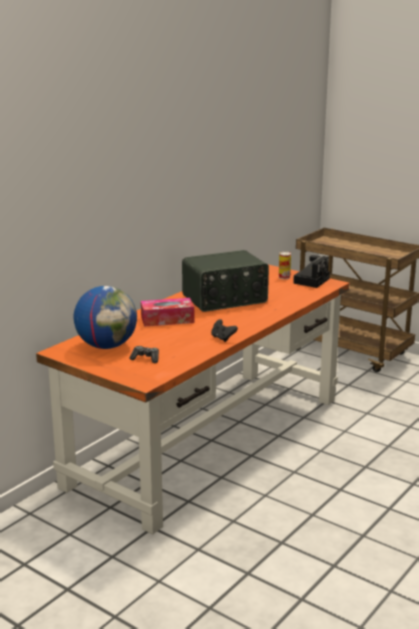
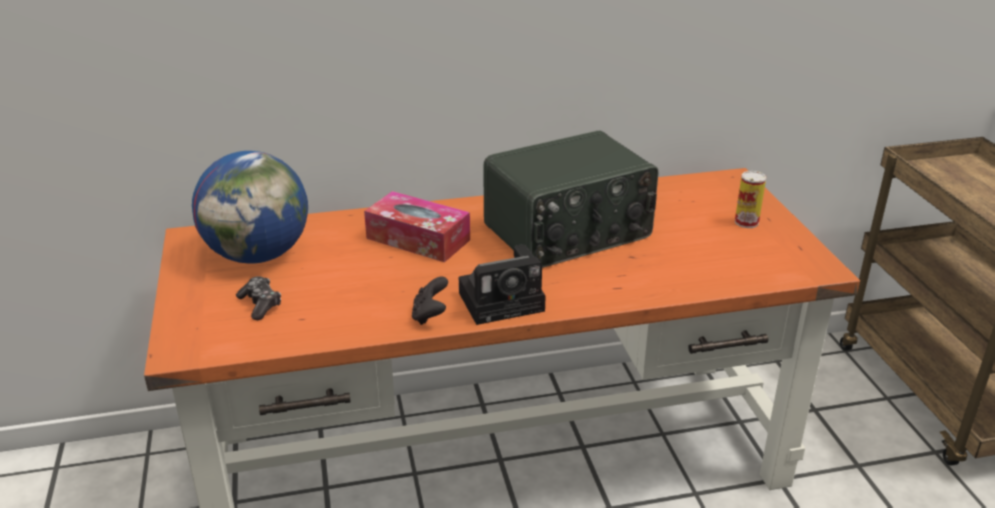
camera: 40 degrees right, 10 degrees up
radio [182,250,269,312] -> radio turned 45 degrees counterclockwise [483,131,658,268]
camera [293,255,330,288] -> camera moved to [459,244,546,325]

